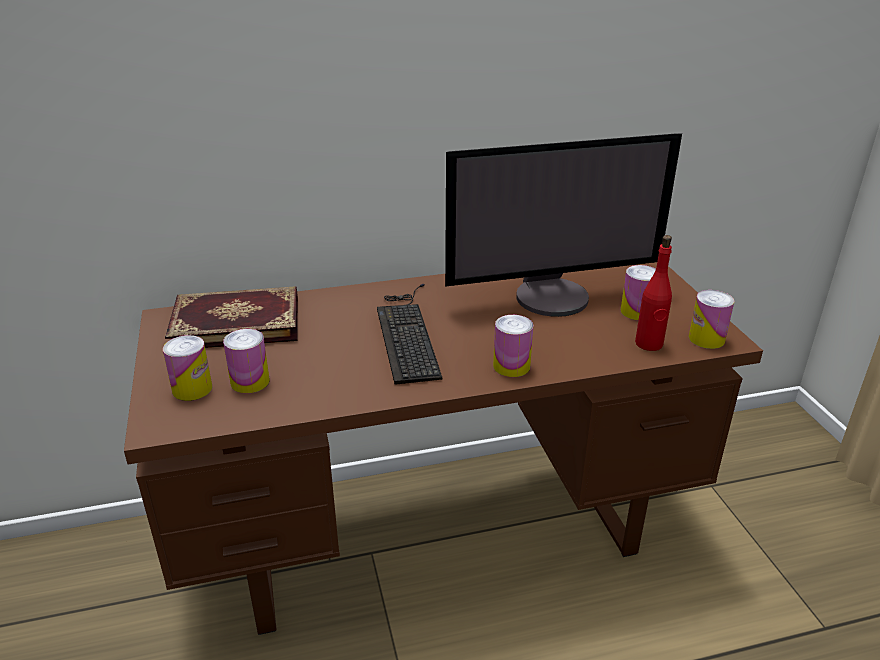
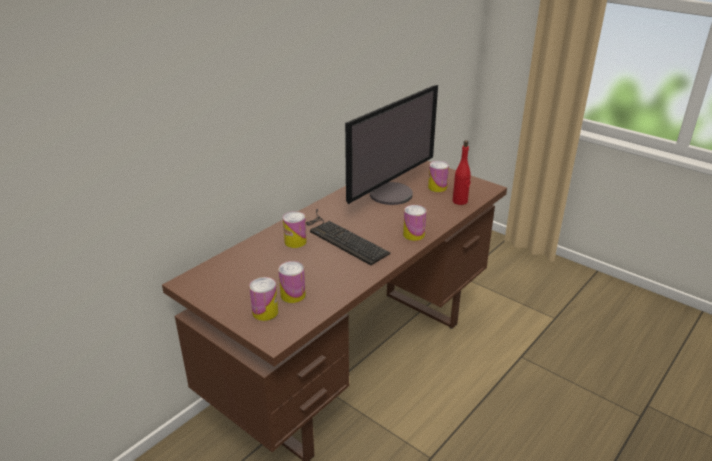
camera: 35 degrees left, 0 degrees up
book [165,286,298,348] -> none
can [689,290,734,349] -> can moved to [283,211,307,248]

